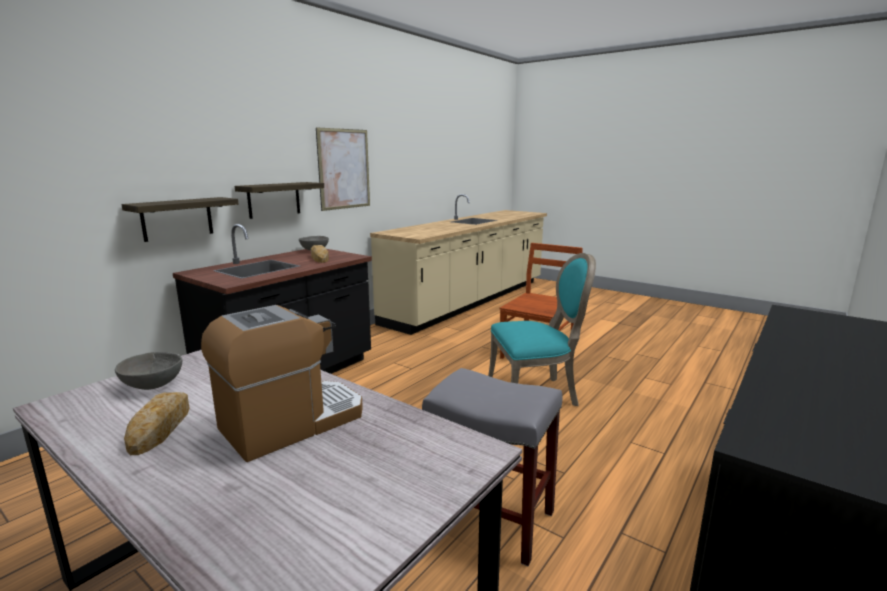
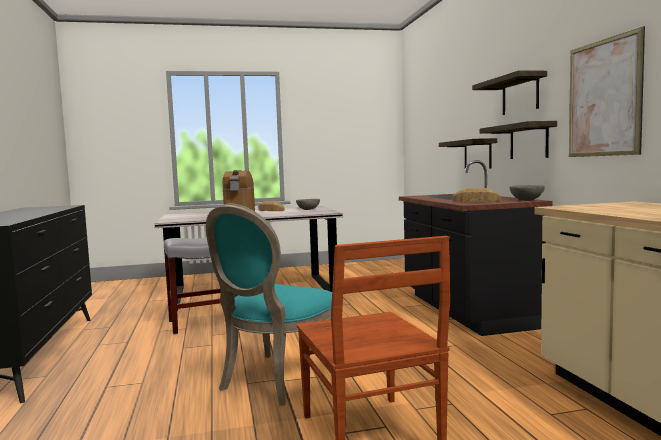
camera: 130 degrees right, 10 degrees down
none -> shelf [472,70,547,115]

